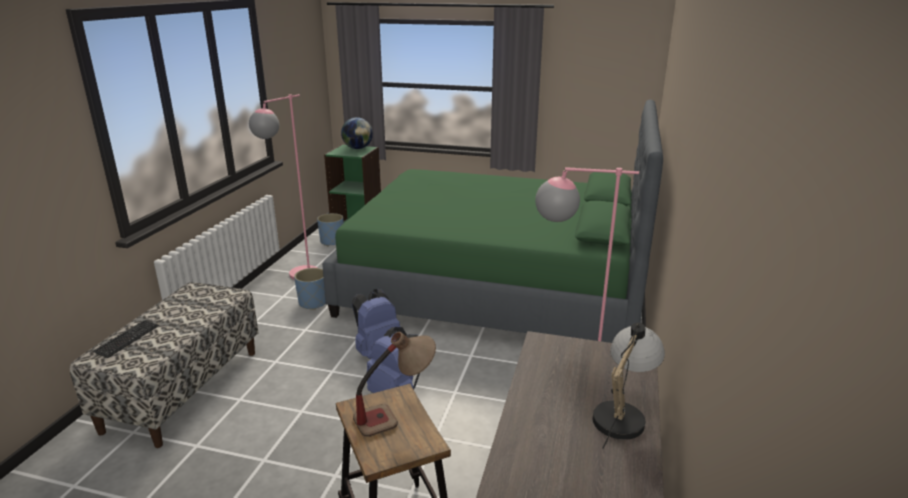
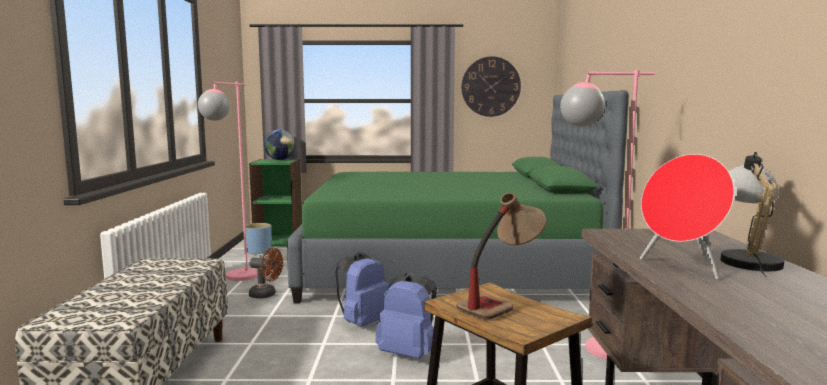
camera: 15 degrees left, 15 degrees down
keyboard [93,320,159,358] -> none
blue planter [294,268,326,310] -> brown fan [249,247,283,299]
none -> wall clock [462,56,521,117]
none -> red speaker [640,154,734,280]

